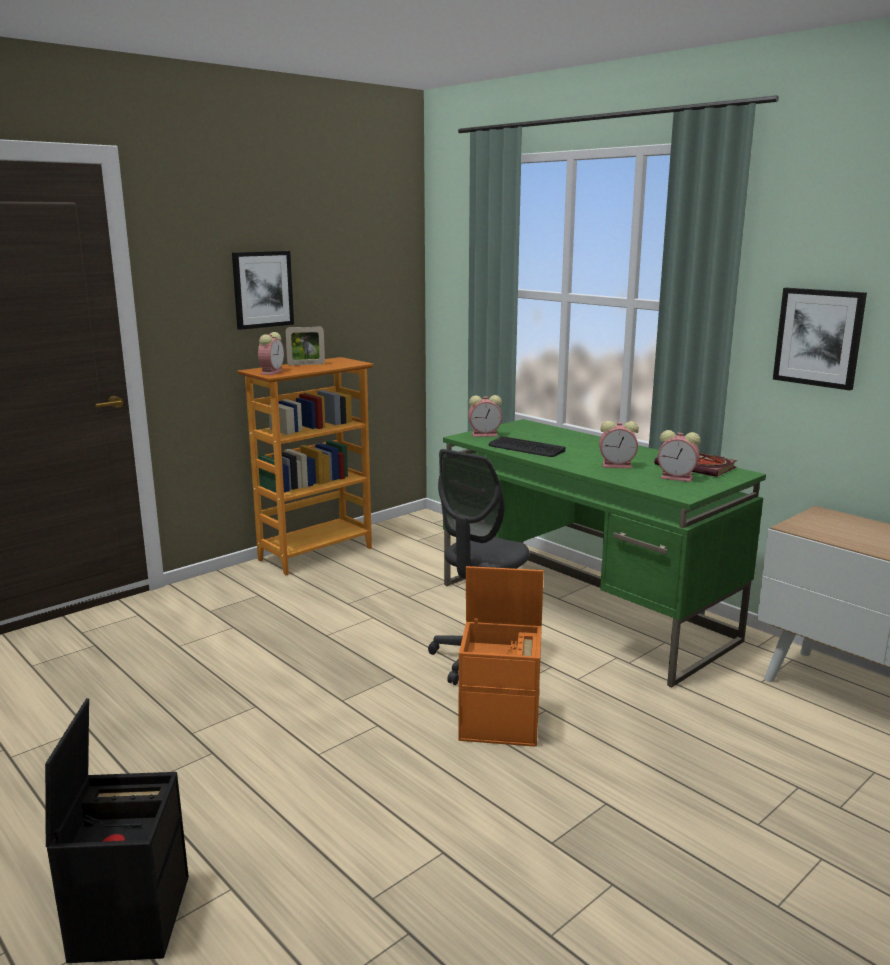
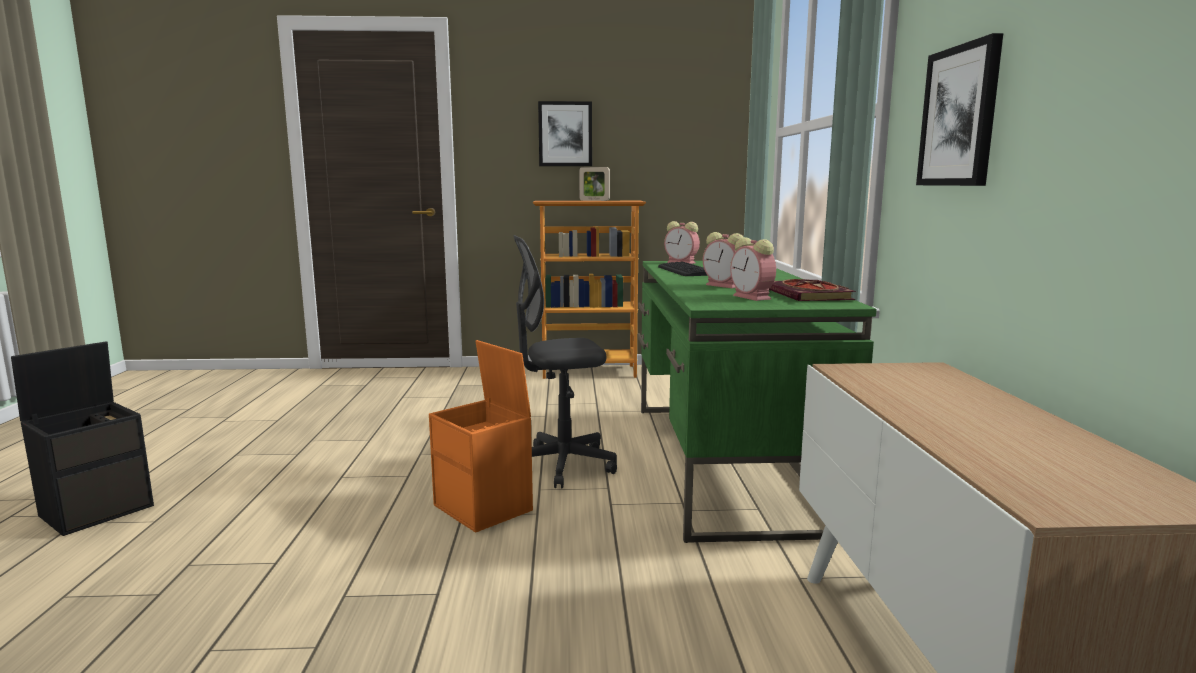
camera: 40 degrees right, 5 degrees down
alarm clock [258,332,284,375] -> none

